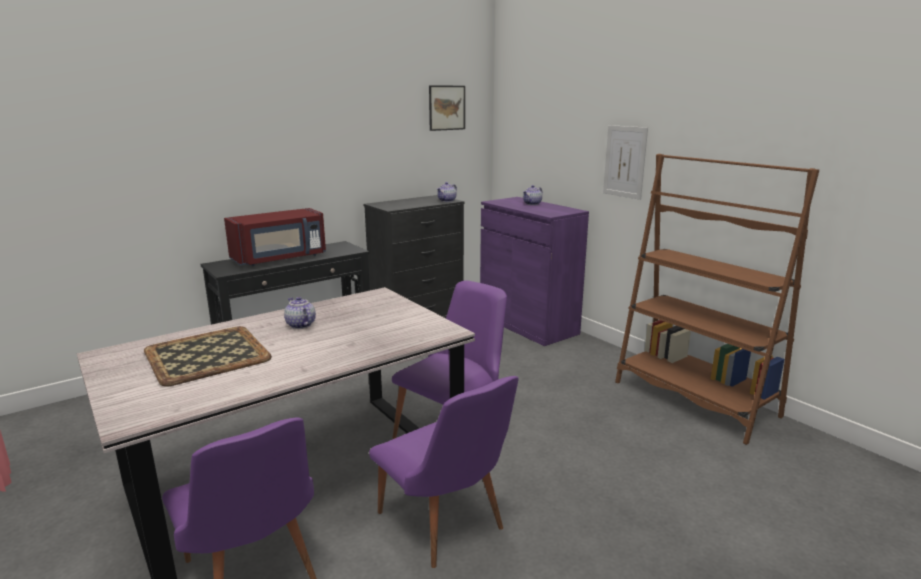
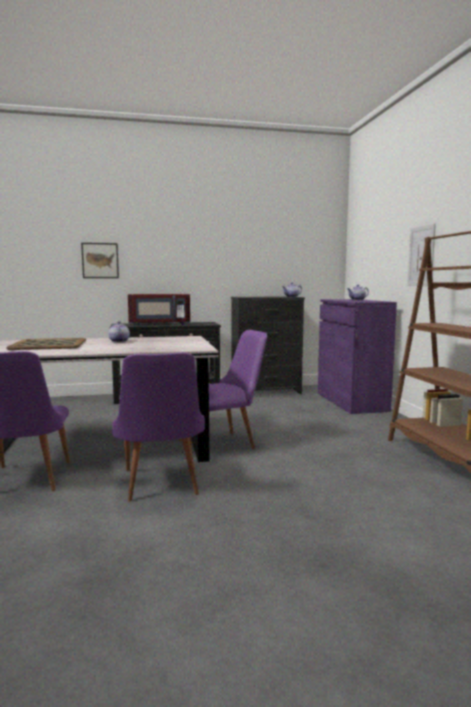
camera: 25 degrees right, 10 degrees down
picture [429,85,465,131] -> picture moved to [81,243,119,278]

